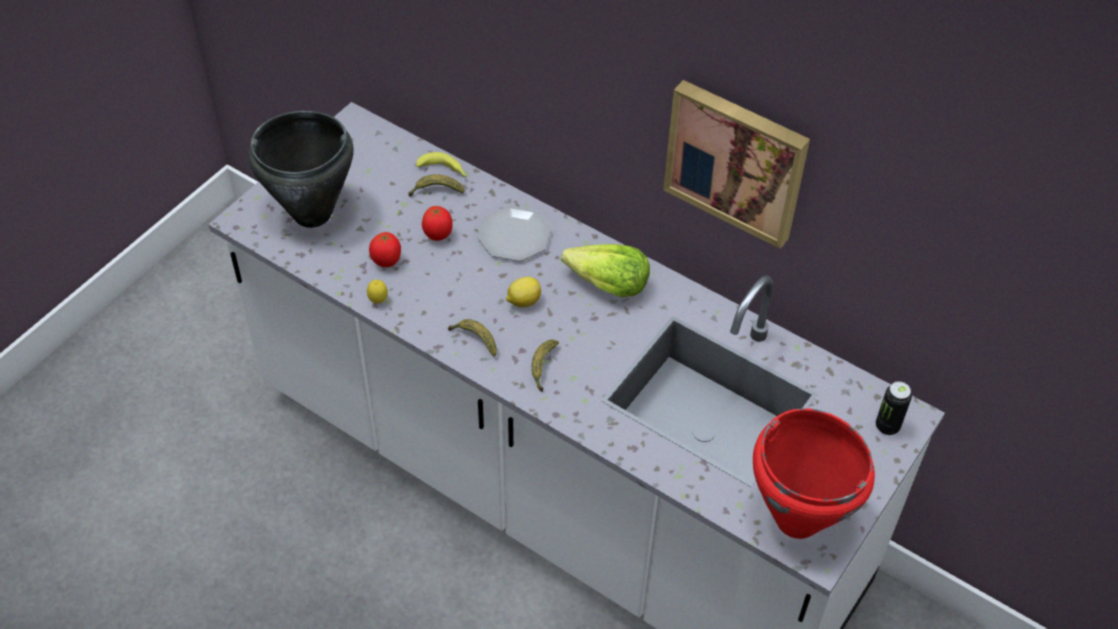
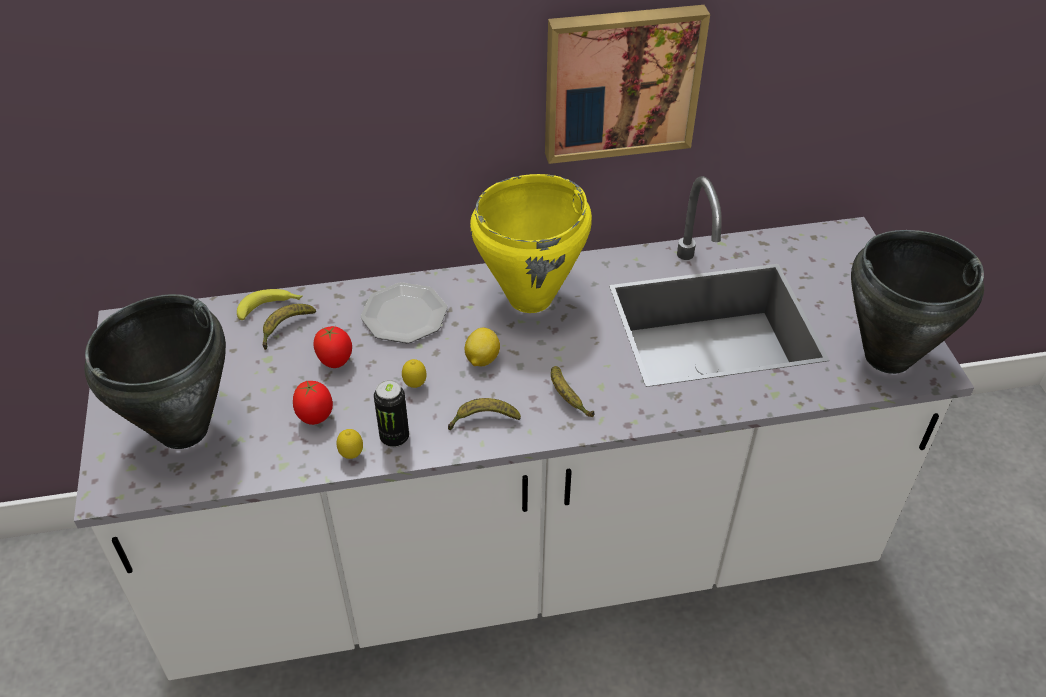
camera: 45 degrees left, 5 degrees down
lettuce [561,244,650,297] -> yellow cooking pot [470,174,592,313]
red cooking pot [753,408,875,539] -> black cooking pot [851,230,984,374]
can [876,381,912,435] -> can moved to [374,380,409,447]
none -> lemon [402,359,427,388]

